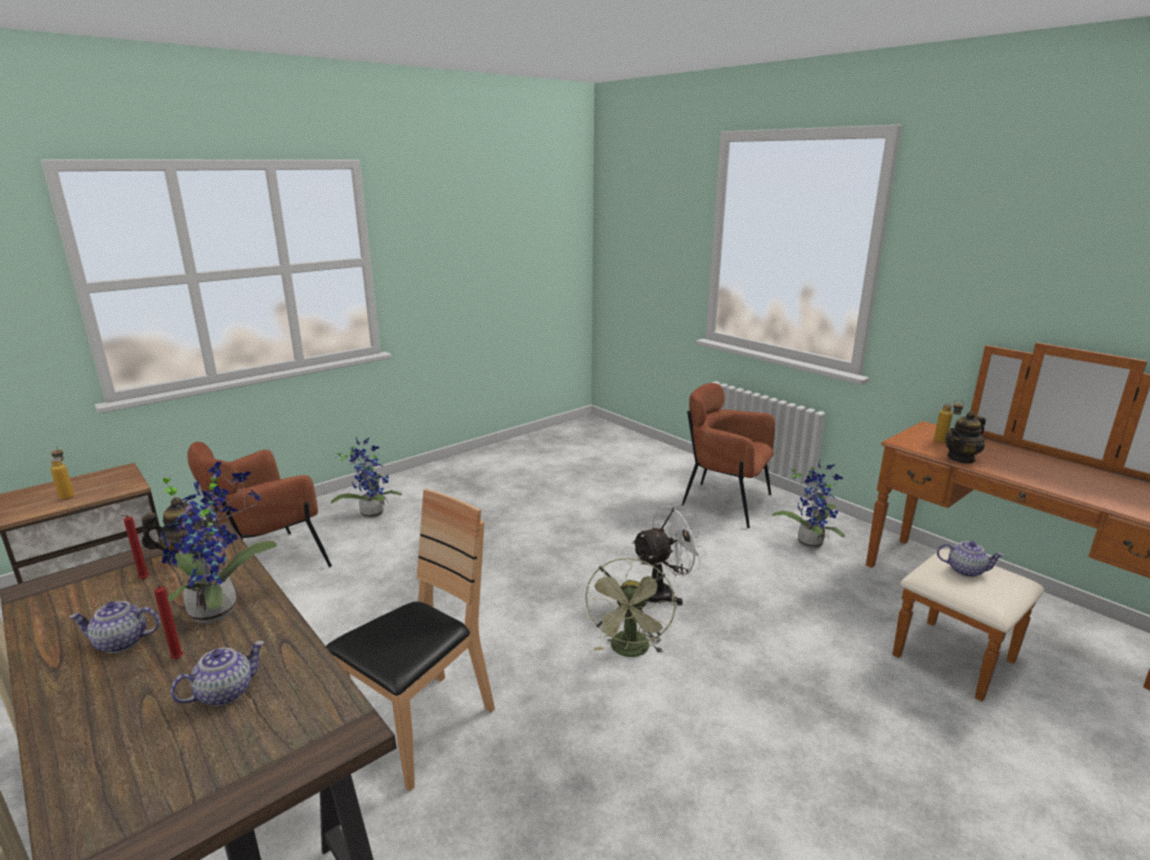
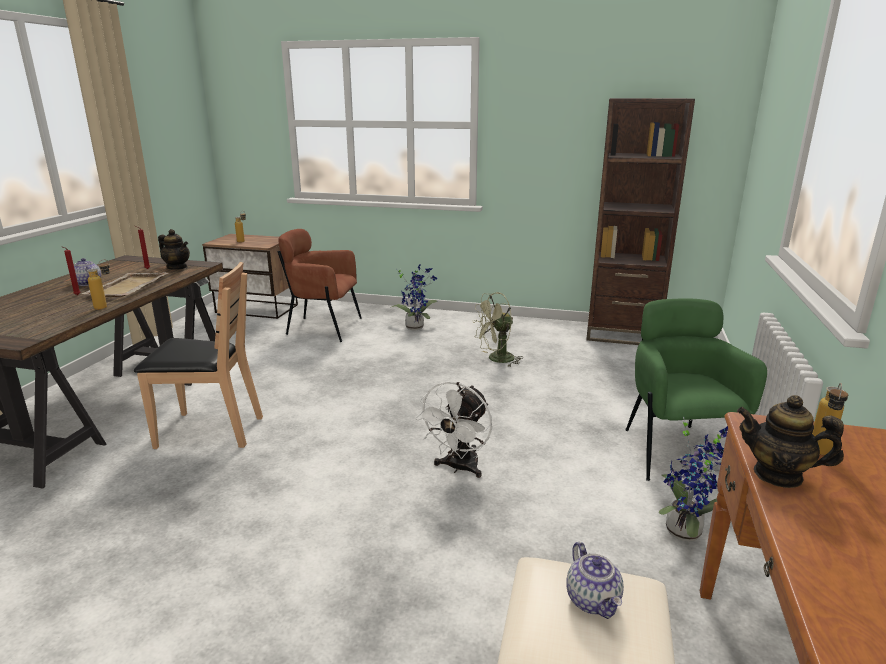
camera: 55 degrees right, 0 degrees up
potted plant [161,462,277,623] -> beige tray [81,272,168,297]
teapot [170,641,265,706] -> none
green fan [585,558,676,657] -> green fan moved to [473,292,523,367]
white fan [632,503,707,605] -> white fan turned 90 degrees clockwise [415,381,492,478]
brown armchair [681,383,775,528] -> green armchair [626,298,767,481]
none -> bottle [87,259,110,310]
none -> brown bookcase [586,98,695,345]

